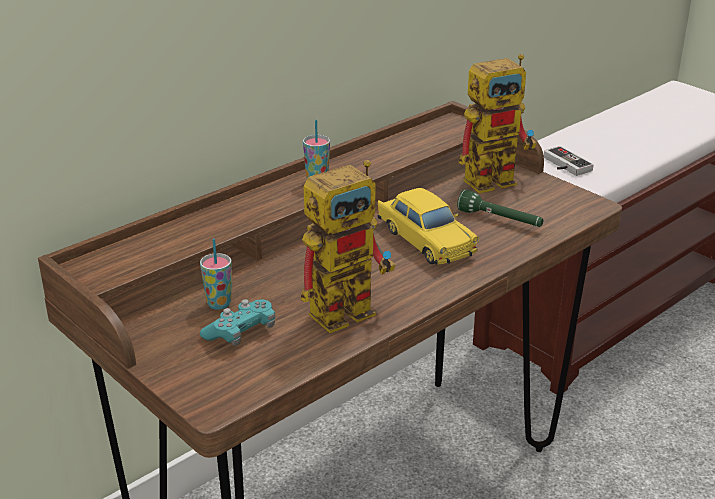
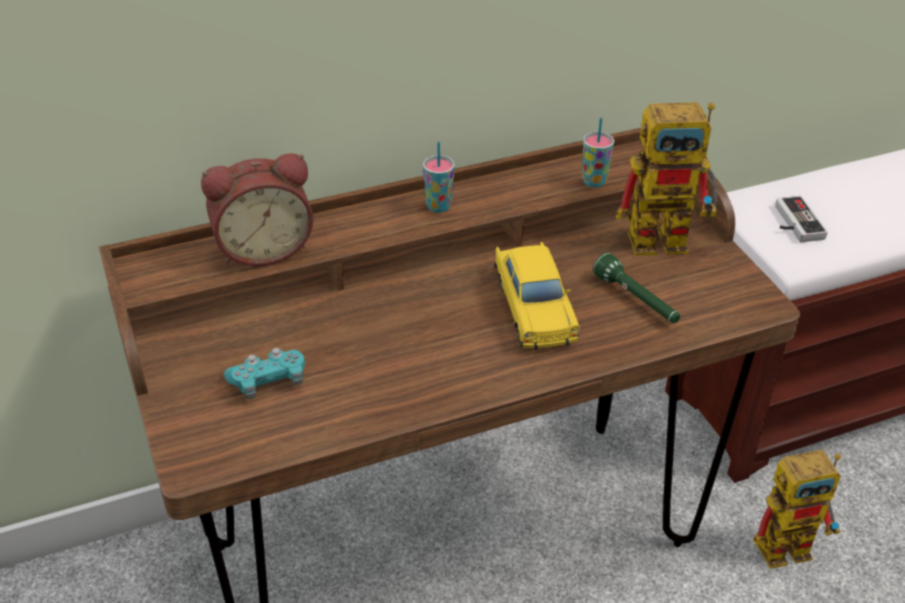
camera: 20 degrees right, 10 degrees up
cup [200,239,232,310] -> cup moved to [582,118,614,187]
toy robot [301,160,395,333] -> toy robot moved to [753,450,841,569]
none -> alarm clock [201,153,313,266]

